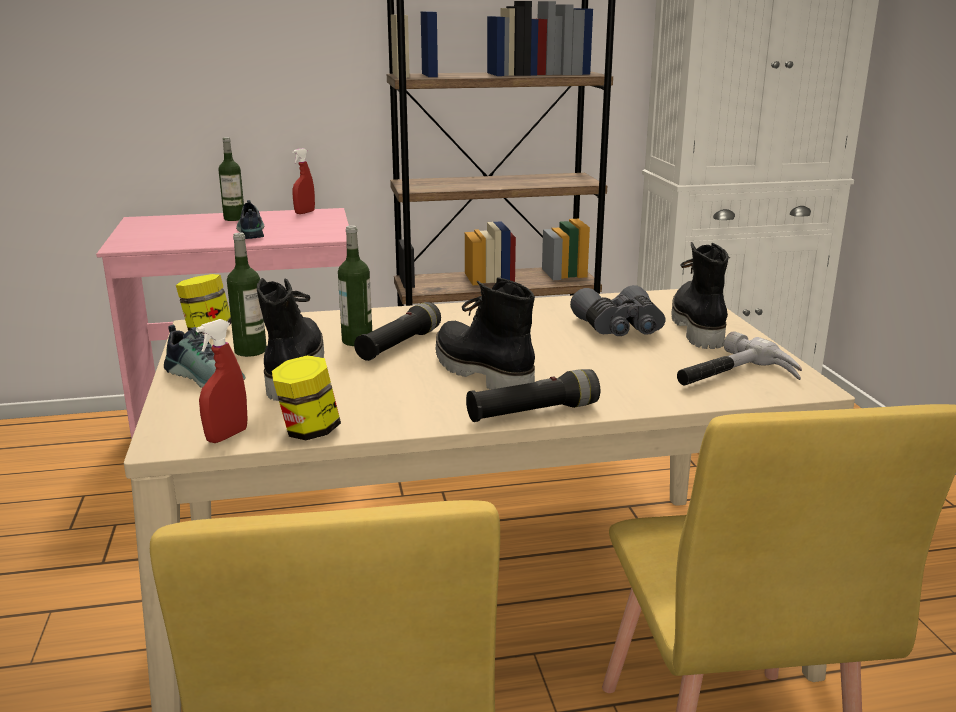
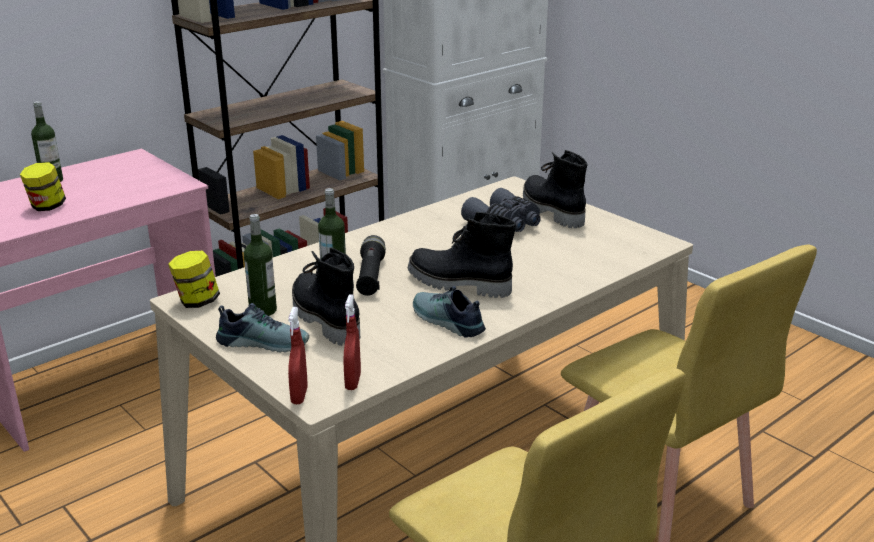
camera: 30 degrees left, 5 degrees up
shoe [236,200,264,239] -> shoe moved to [413,286,486,338]
jar [272,355,341,440] -> jar moved to [20,162,66,211]
red spray bottle [292,148,315,214] -> red spray bottle moved to [288,307,308,404]
black flashlight [466,369,600,422] -> none
hammer [677,331,802,385] -> none

